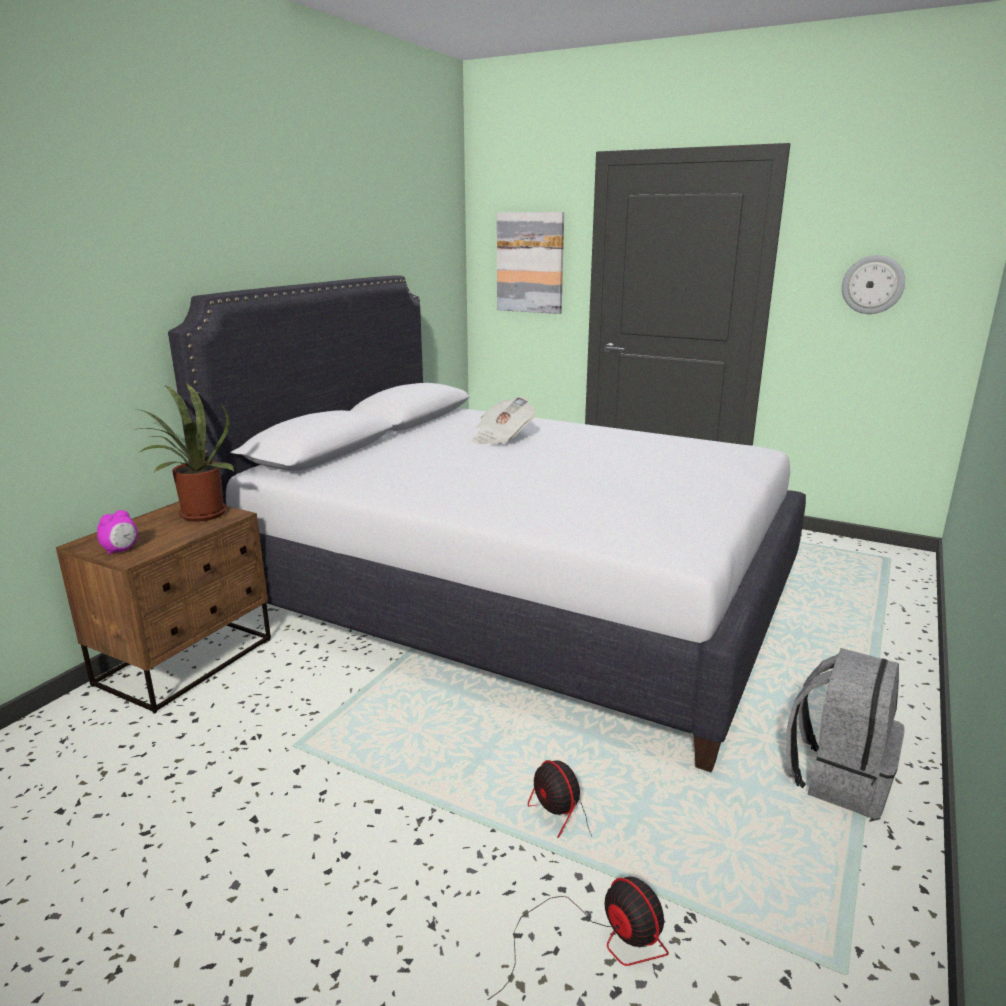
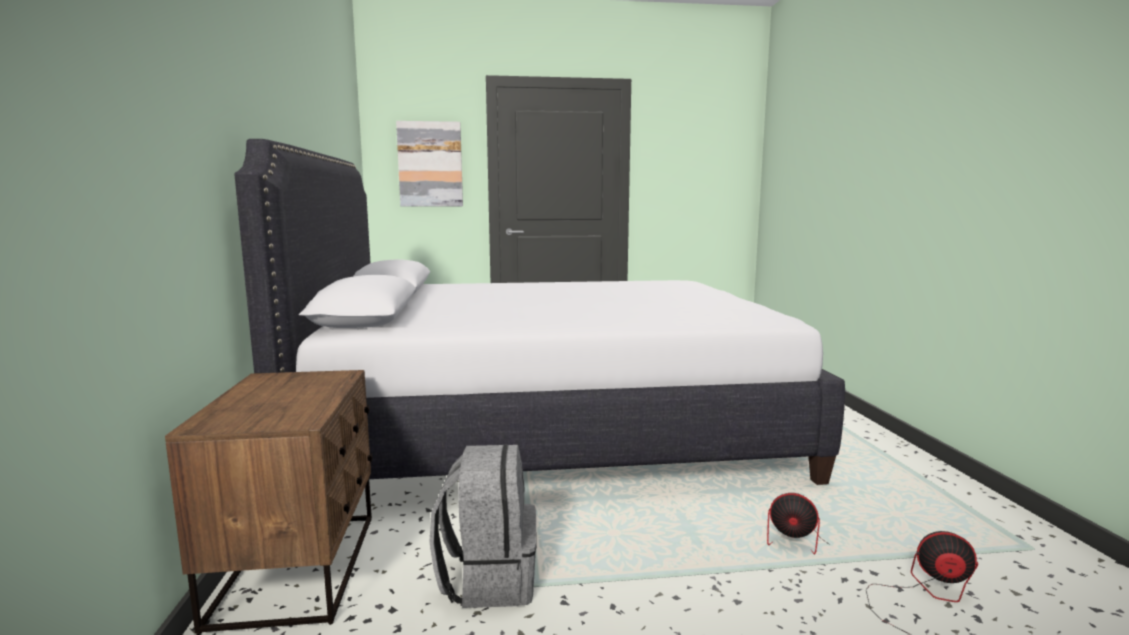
camera: 35 degrees left, 10 degrees down
alarm clock [97,510,138,555] -> none
potted plant [136,383,234,522] -> none
newspaper [472,397,536,444] -> none
grey backpack [786,648,905,819] -> grey backpack moved to [429,444,537,608]
wall clock [842,255,905,314] -> none

